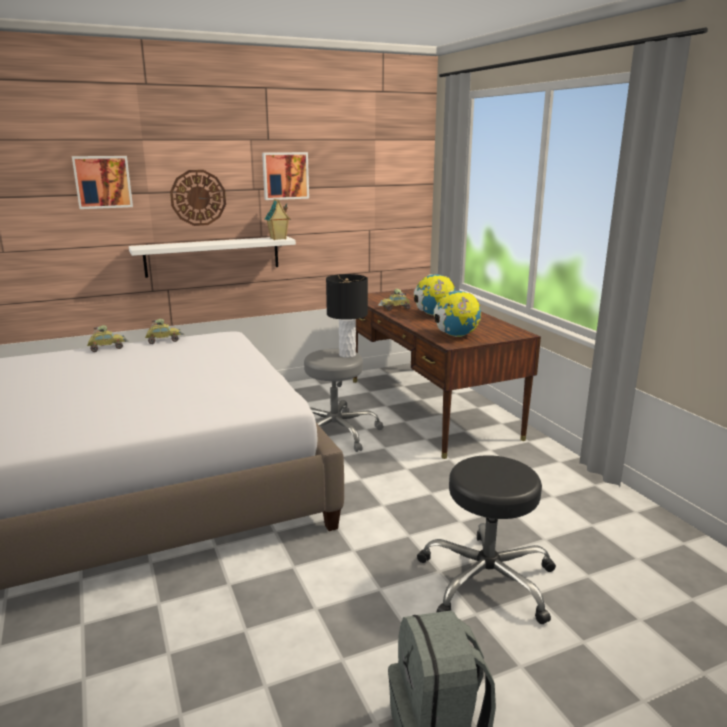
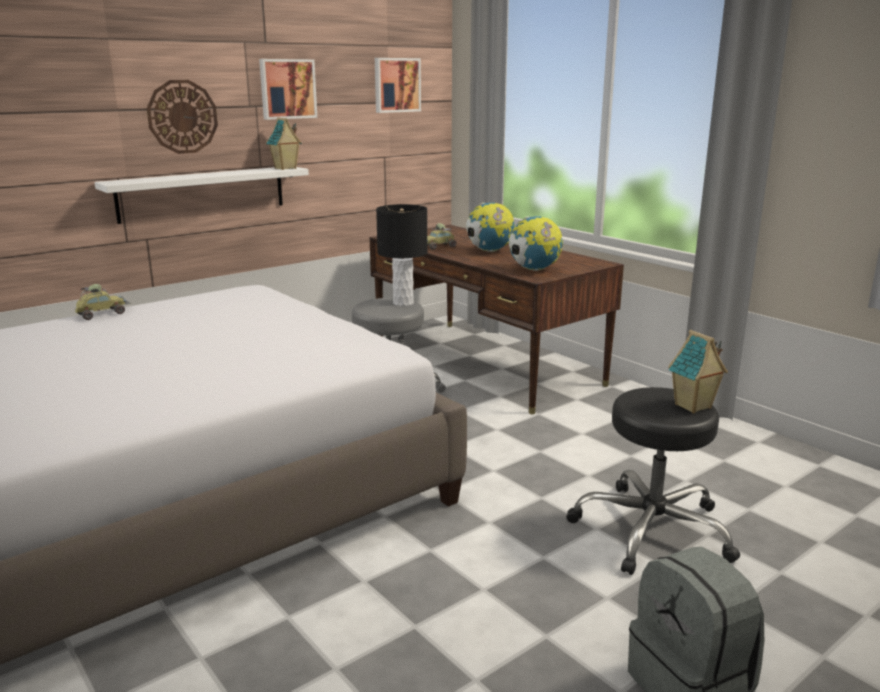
camera: 15 degrees left, 0 degrees up
picture [72,156,133,209] -> picture moved to [375,58,421,113]
toy car [145,319,185,344] -> none
none -> toy house [668,330,728,413]

